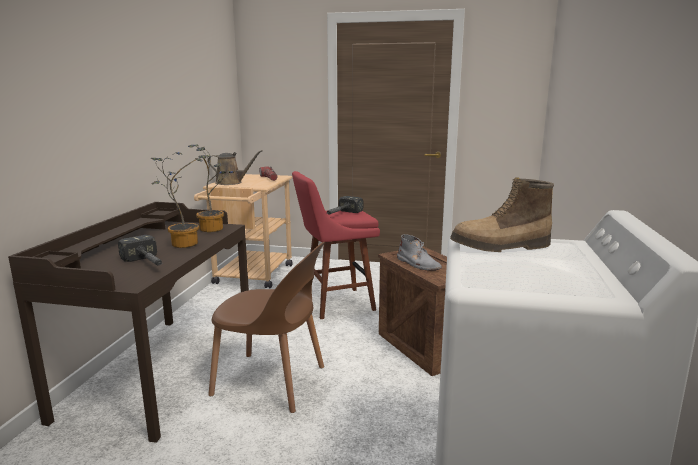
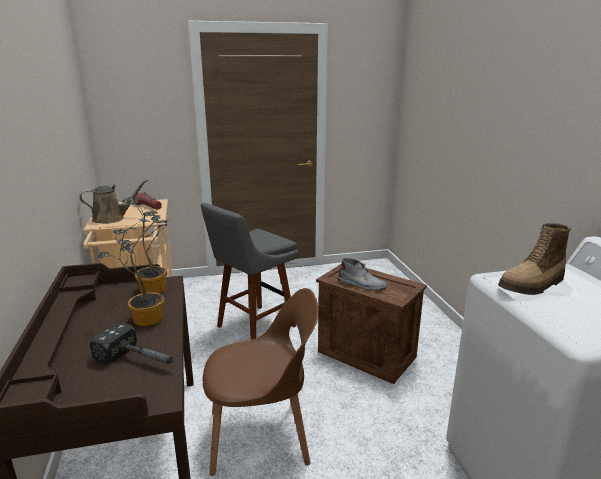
camera: 25 degrees left, 5 degrees up
red stool [292,171,380,319] -> grey stool [201,203,298,340]
hammer [327,196,364,214] -> none

